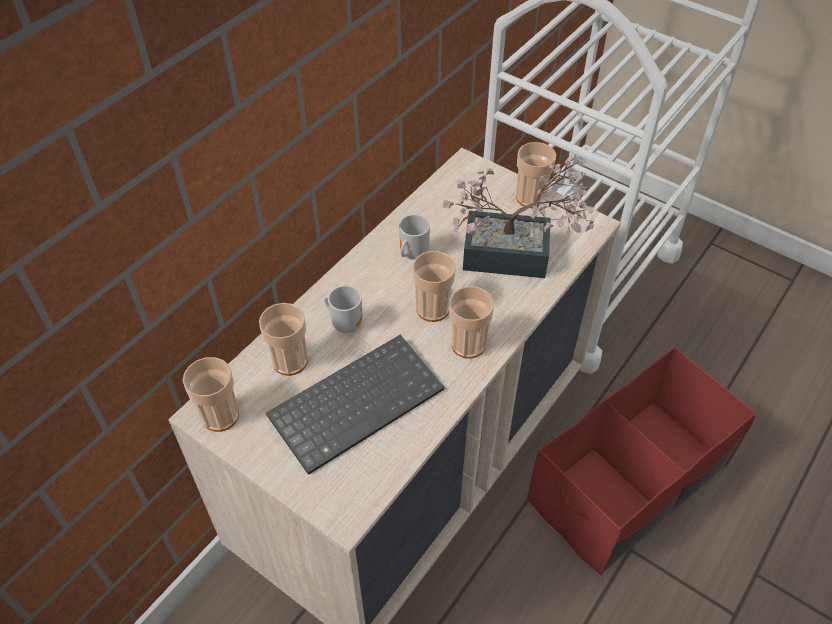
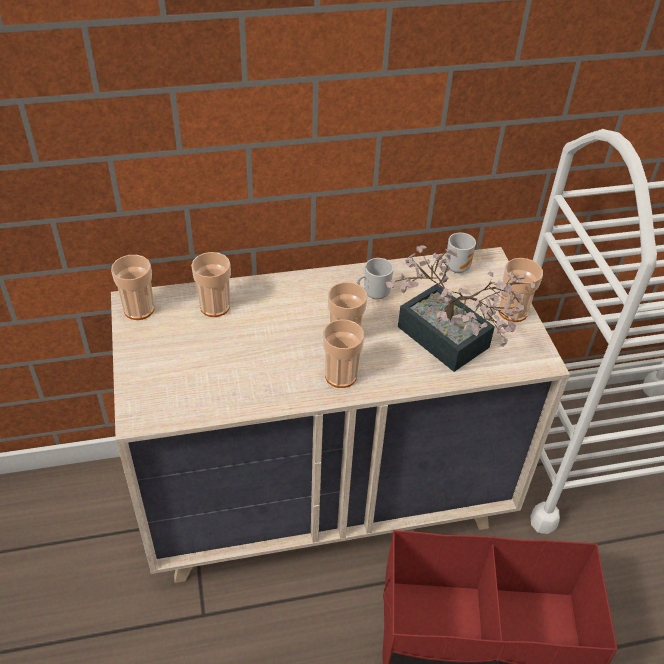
camera: 40 degrees right, 5 degrees down
keyboard [266,335,445,475] -> none
mug [324,285,363,333] -> mug moved to [446,233,476,273]

